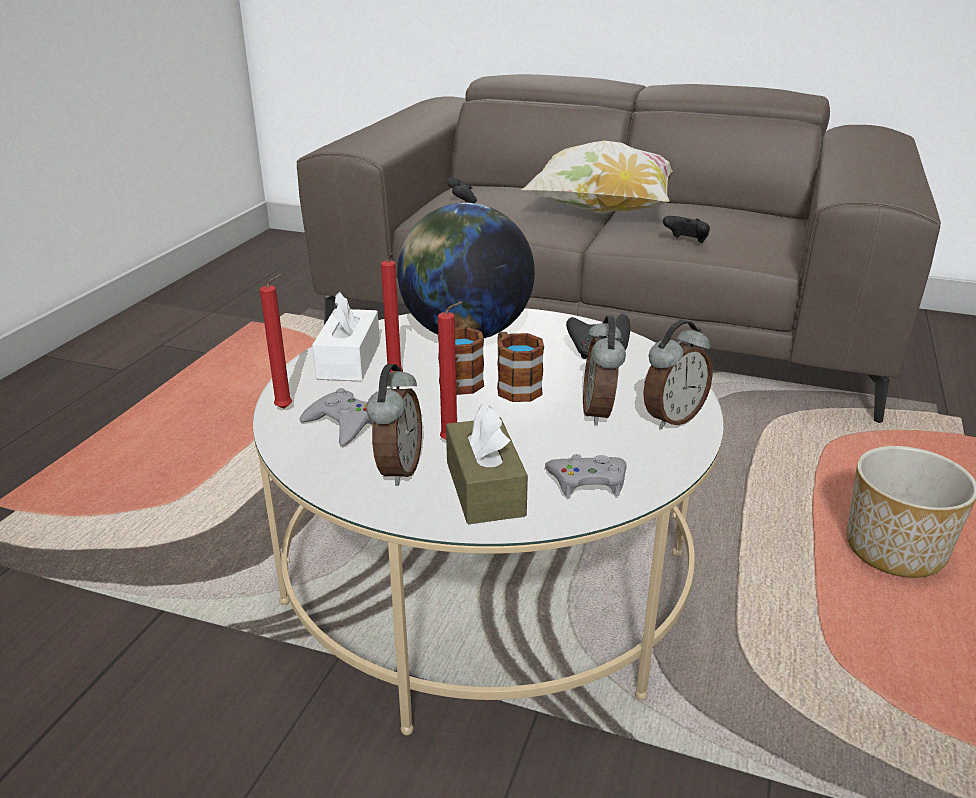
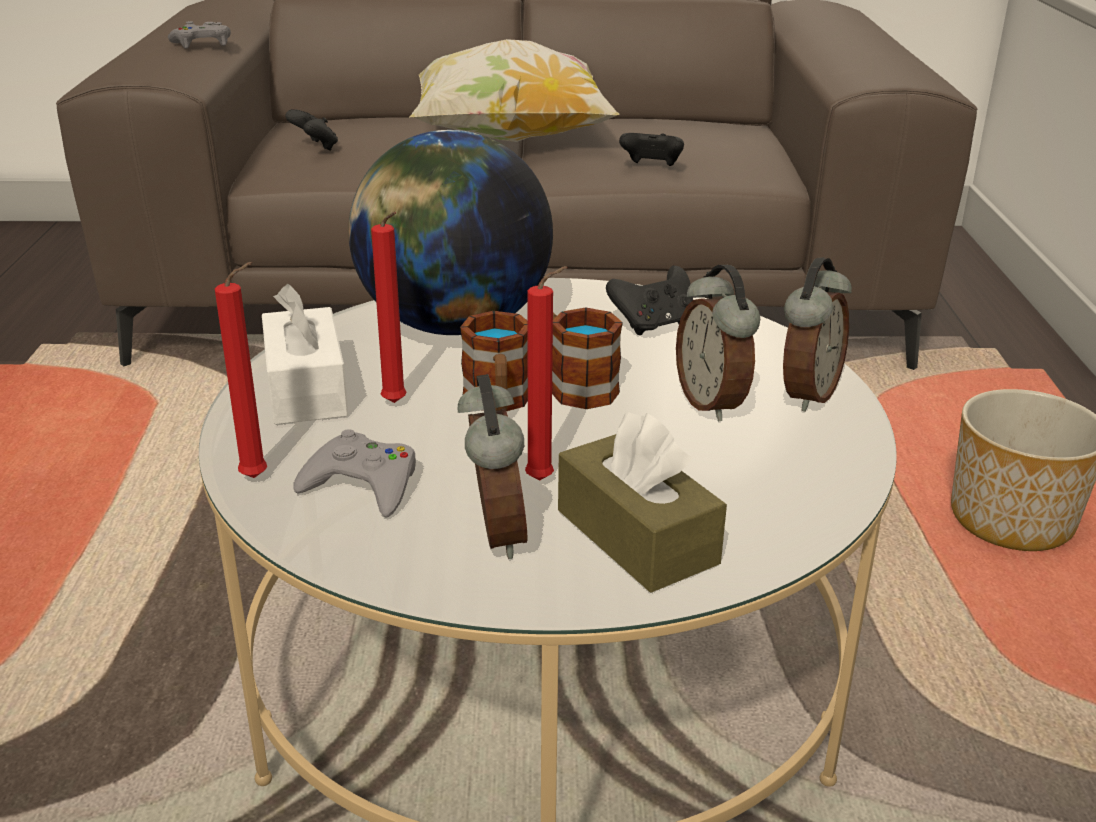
camera: 20 degrees left, 0 degrees up
grey game controller [545,454,627,498] -> grey game controller moved to [168,21,231,49]

